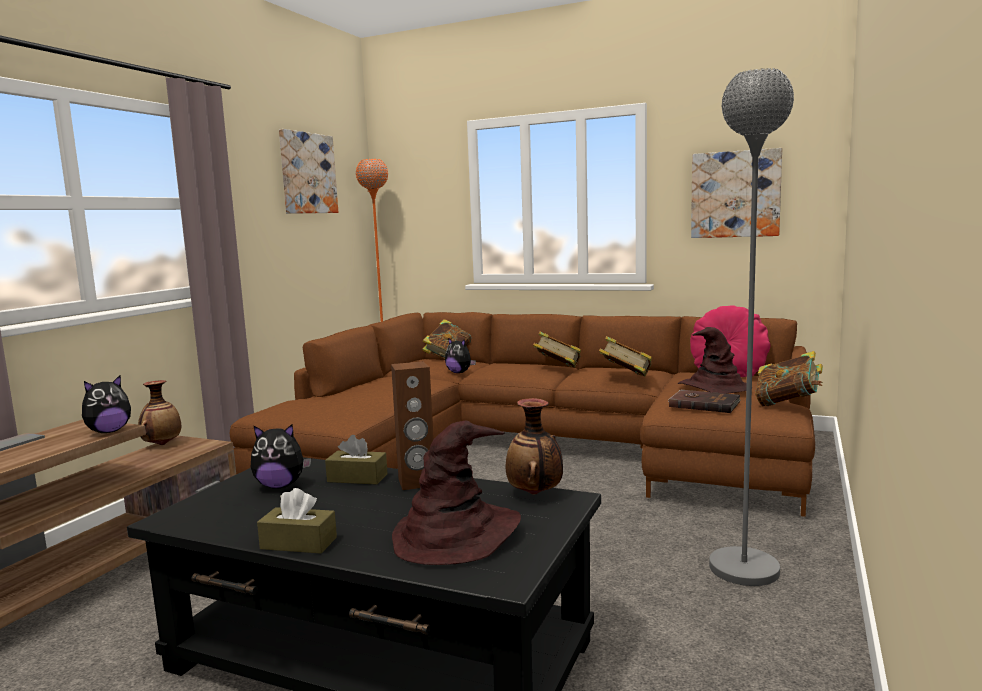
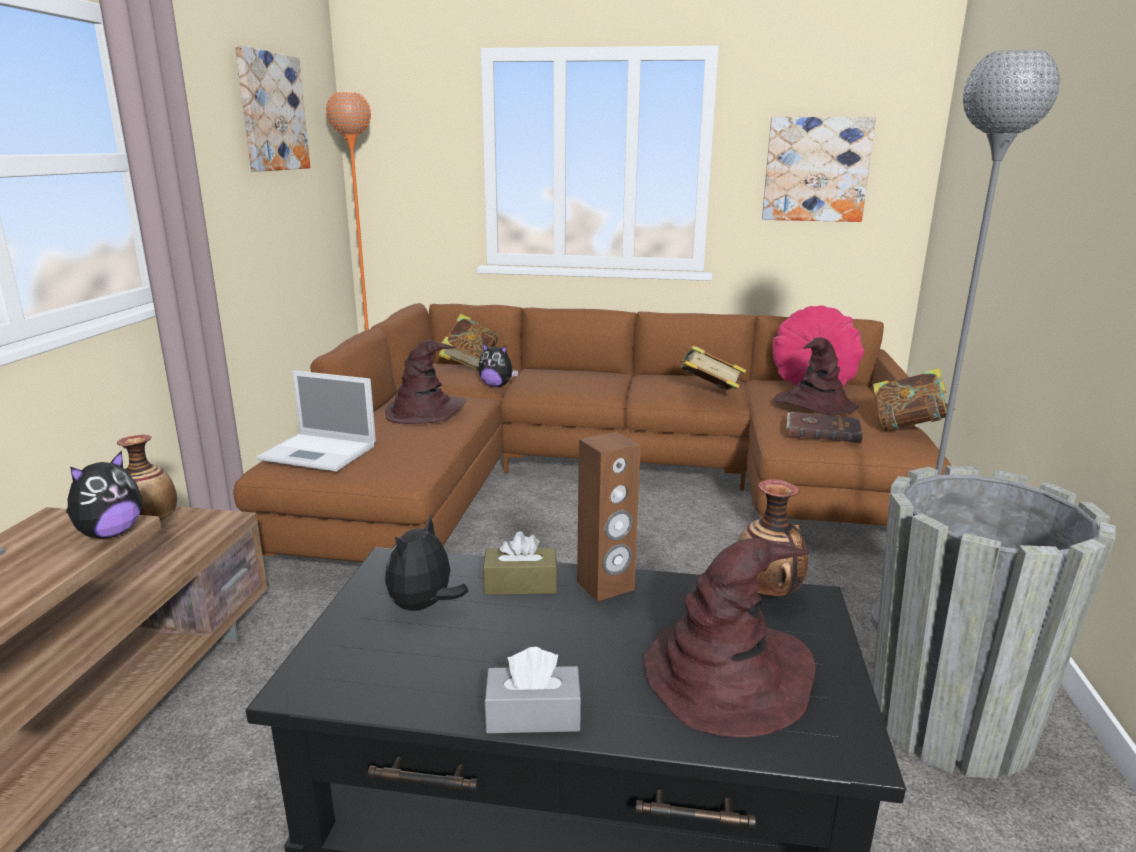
camera: 15 degrees left, 10 degrees up
plush toy [251,424,311,489] -> plush toy turned 135 degrees clockwise [385,515,468,611]
brown tissue box [257,488,337,554] -> grey tissue box [484,647,581,733]
book [533,331,581,368] -> none
none -> laptop [257,370,376,472]
none -> brown hat [385,339,466,424]
none -> grey planter [872,465,1116,779]

